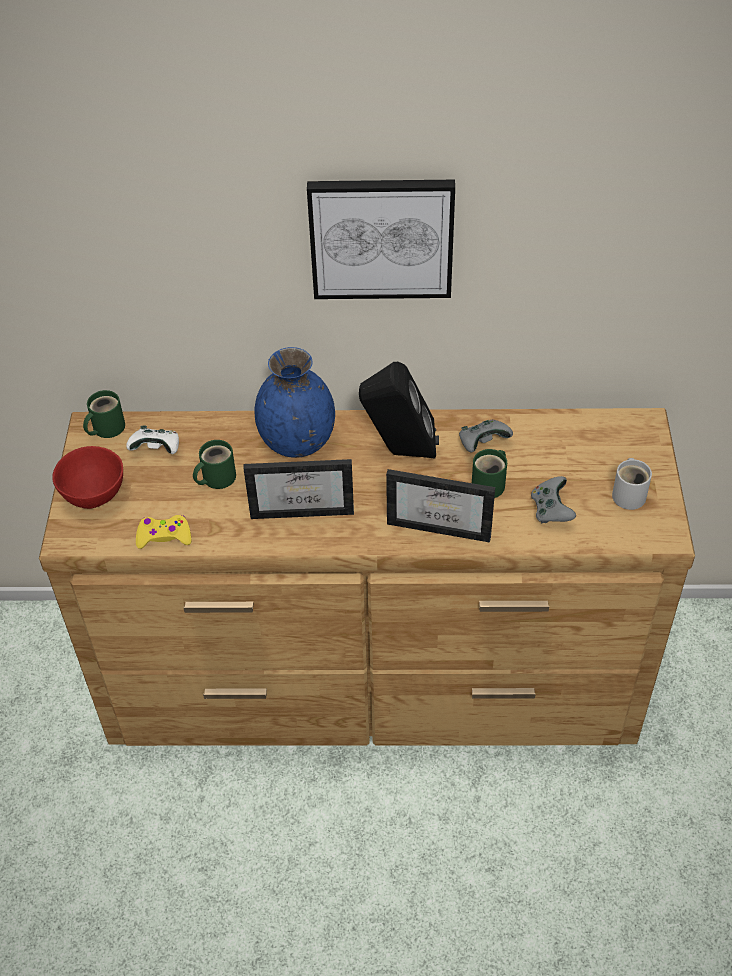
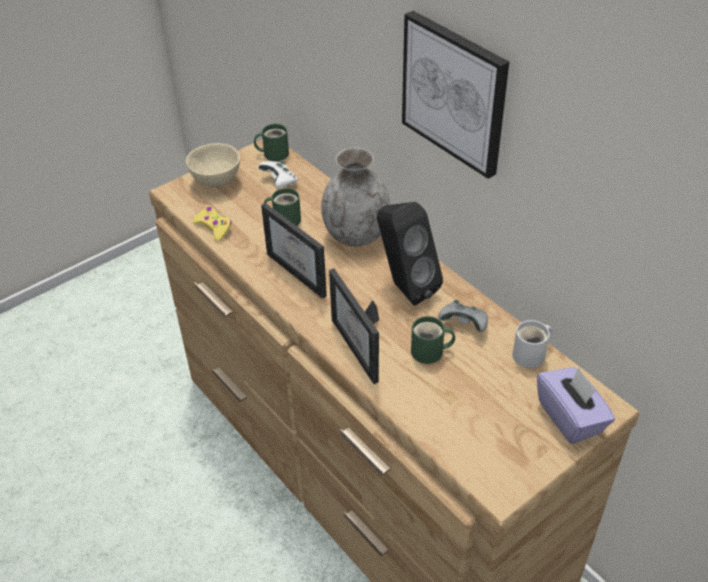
camera: 50 degrees right, 5 degrees down
red bowl [52,446,123,509] -> beige bowl [186,143,240,188]
blue vase [254,347,335,458] -> grey vase [321,147,390,247]
grey game controller [531,476,576,523] -> none
white mug [612,458,652,510] -> white mug moved to [513,320,552,368]
none -> purple tissue box [537,367,615,444]

